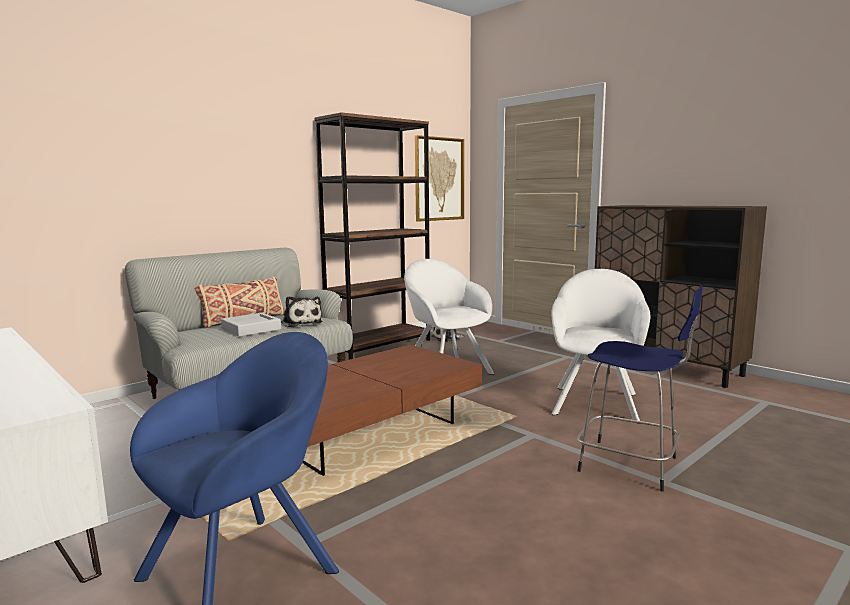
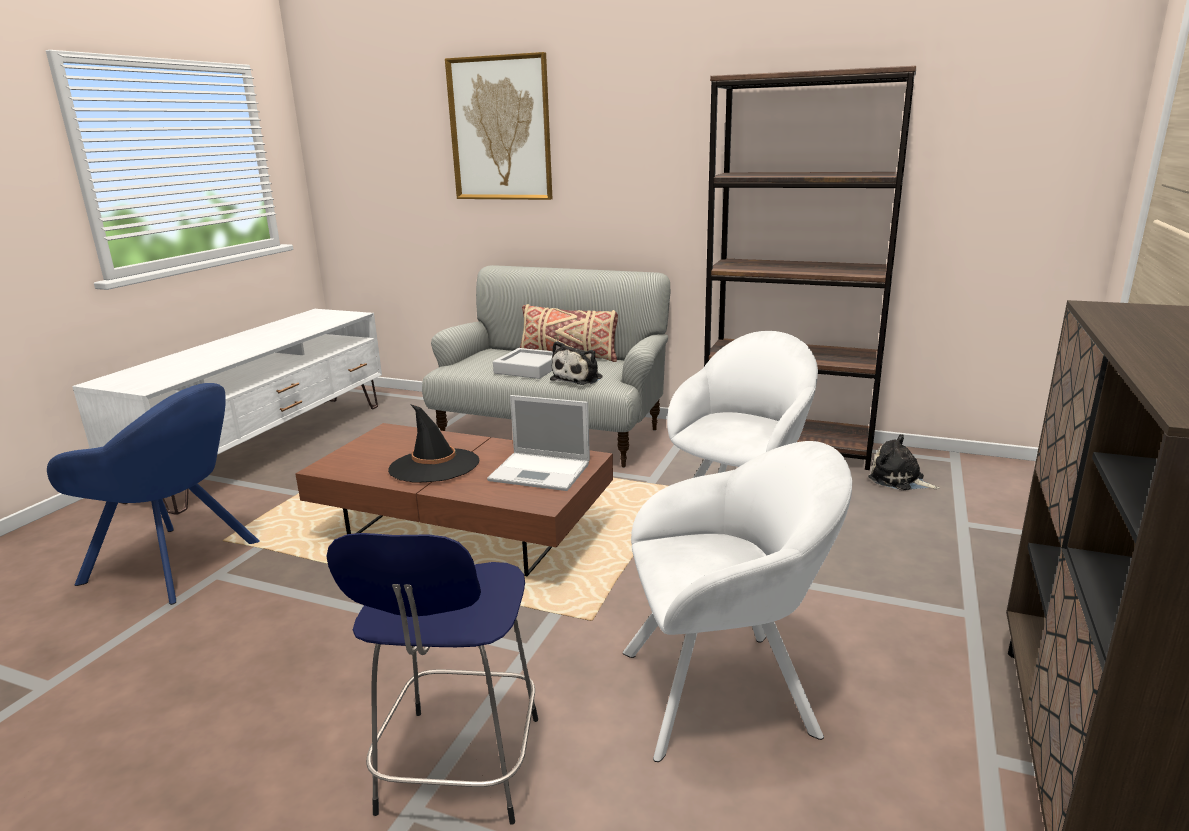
camera: 65 degrees right, 10 degrees up
picture [415,135,464,222] -> picture moved to [445,52,552,200]
none -> black hat [388,404,479,483]
none -> laptop [487,395,590,491]

